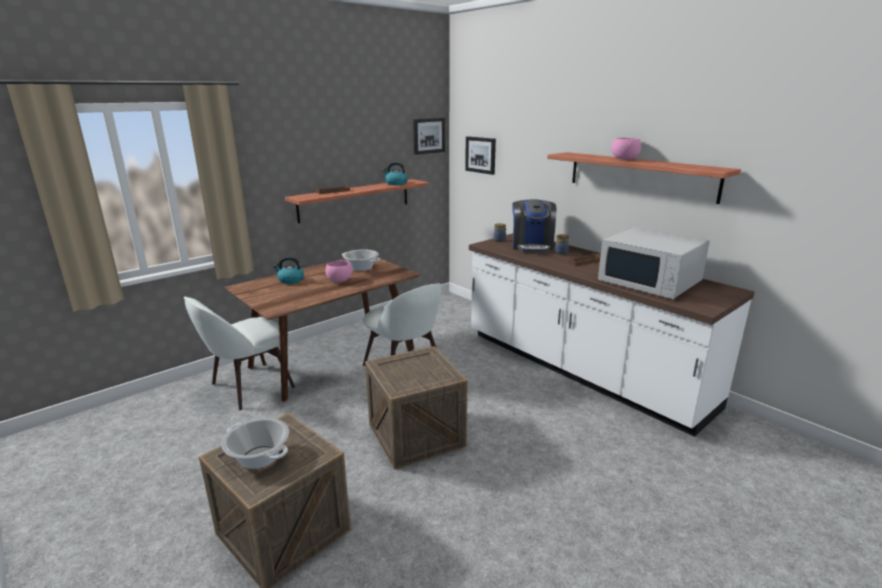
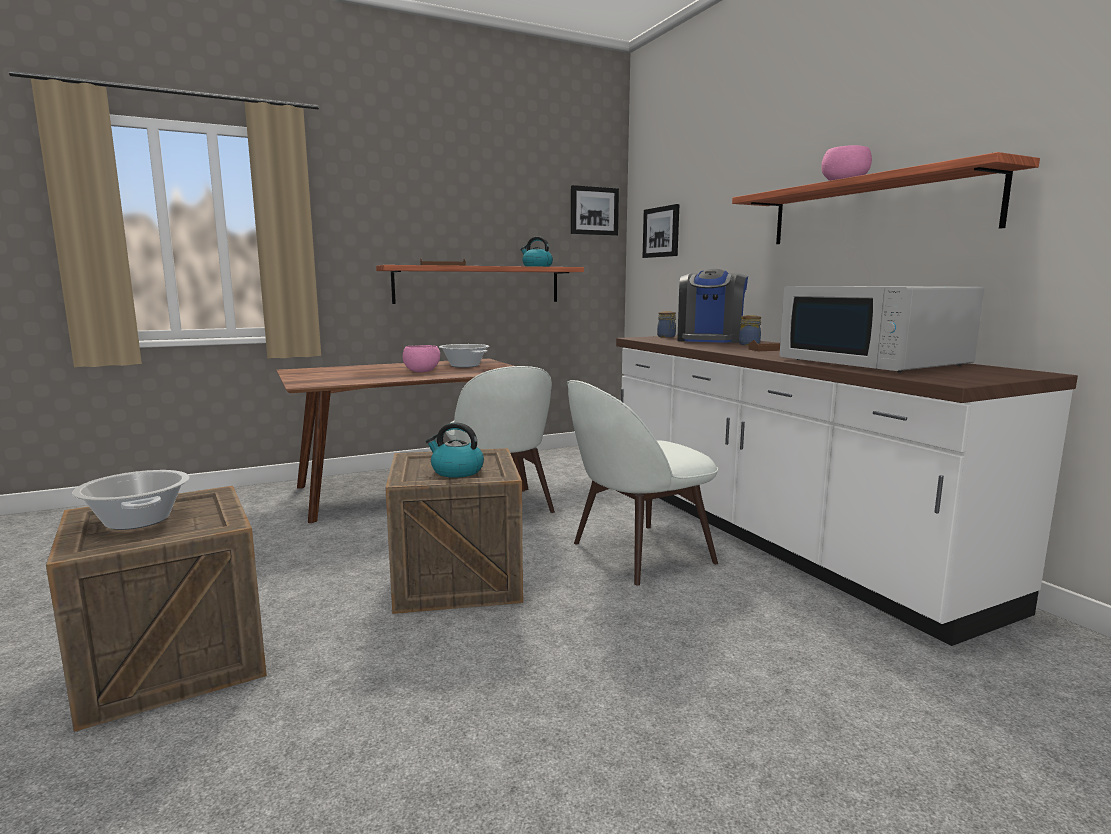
camera: 15 degrees right, 10 degrees down
white chair [184,297,295,410] -> white chair moved to [567,380,718,586]
kettle [273,257,304,284] -> kettle moved to [426,422,484,478]

